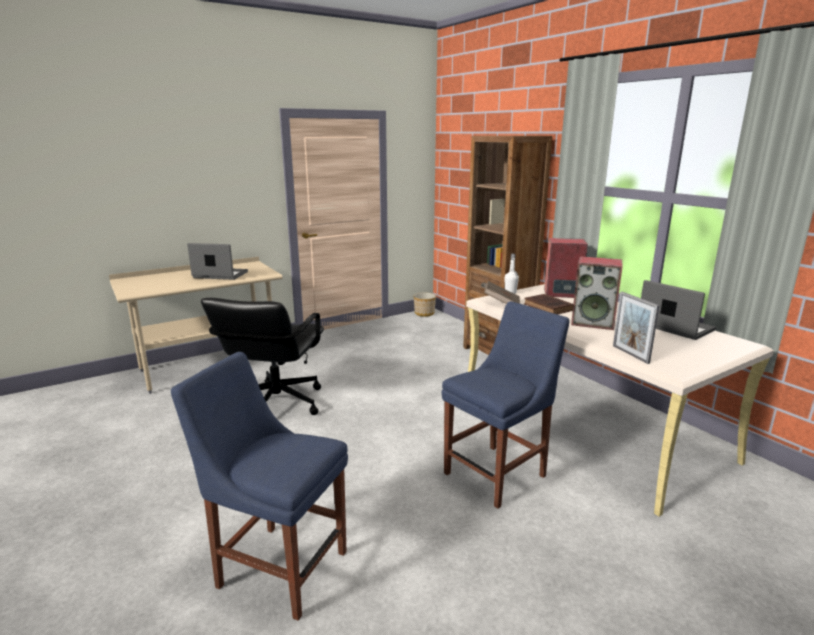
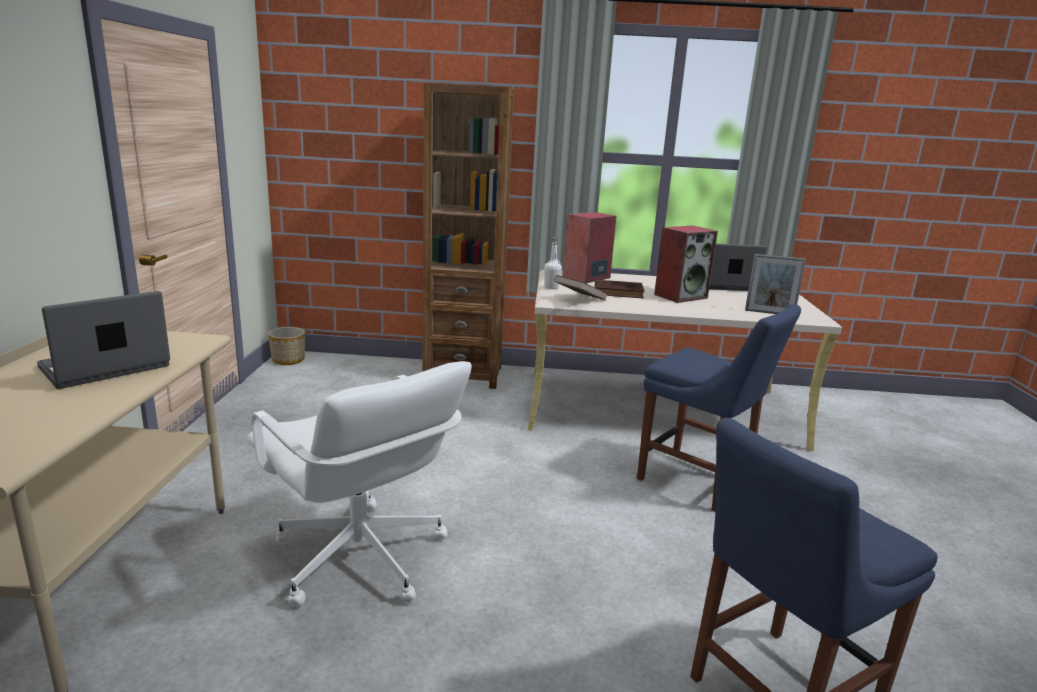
camera: 55 degrees left, 0 degrees up
black office chair [201,298,324,415] -> white office chair [247,361,472,607]
blue chair [441,301,570,509] -> blue chair turned 135 degrees clockwise [637,304,801,512]

